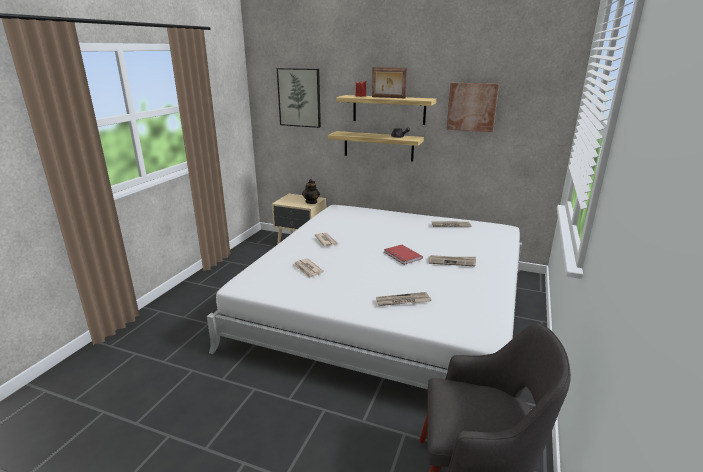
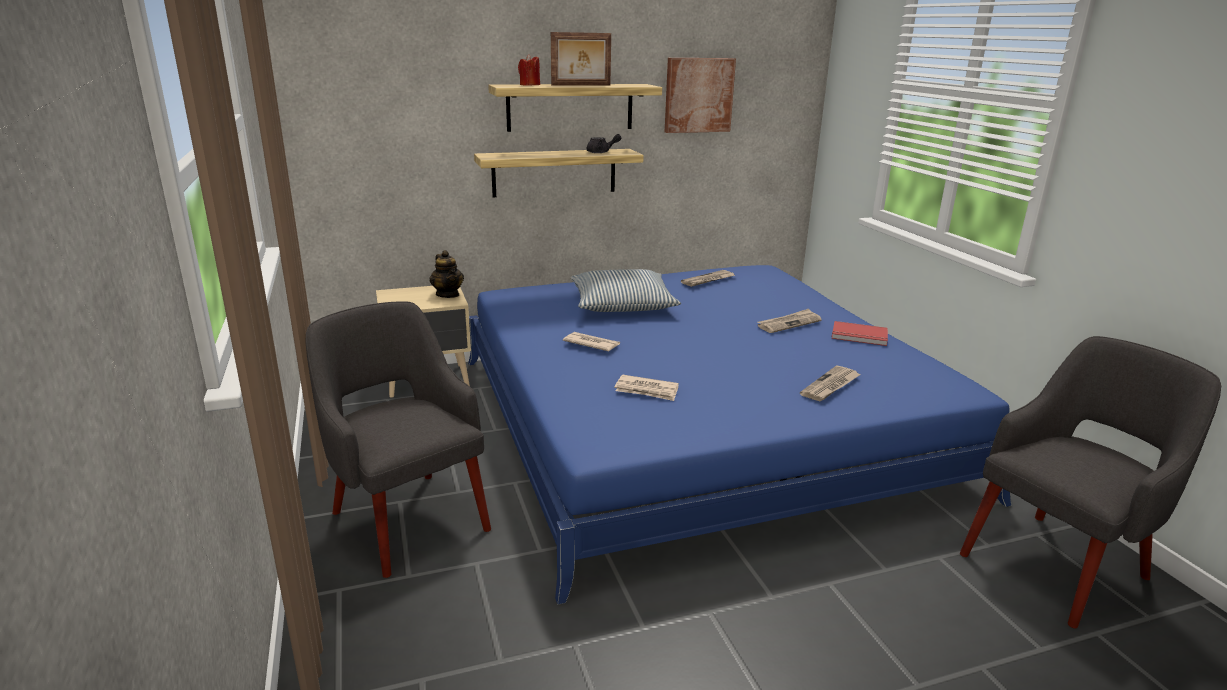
camera: 40 degrees left, 0 degrees up
white bed [207,205,522,389] -> blue bed [468,265,1012,605]
picture [277,68,321,128] -> none
red book [384,244,423,265] -> red book moved to [832,321,888,346]
none -> grey armchair [305,301,491,578]
none -> pillow [571,269,681,312]

